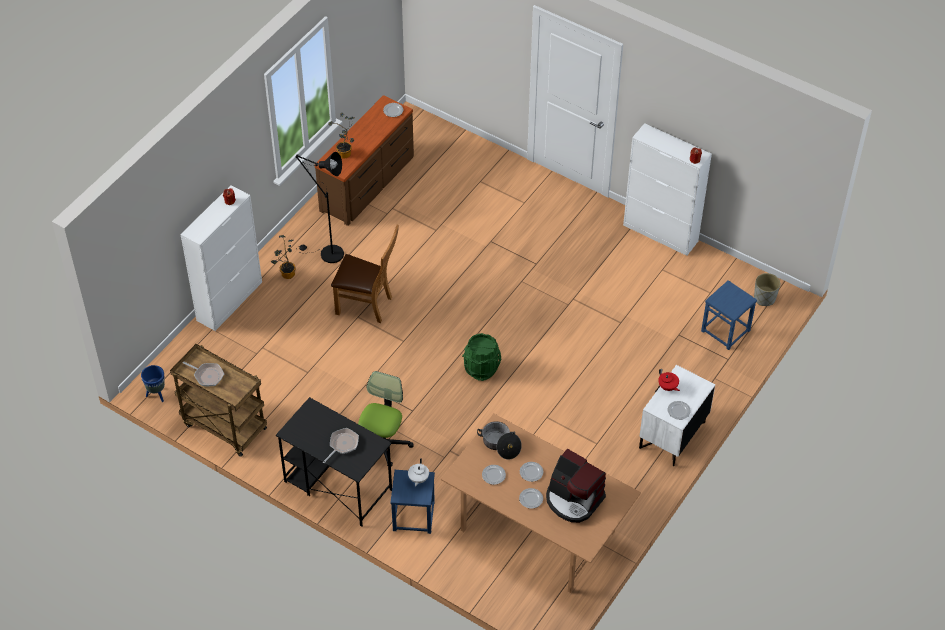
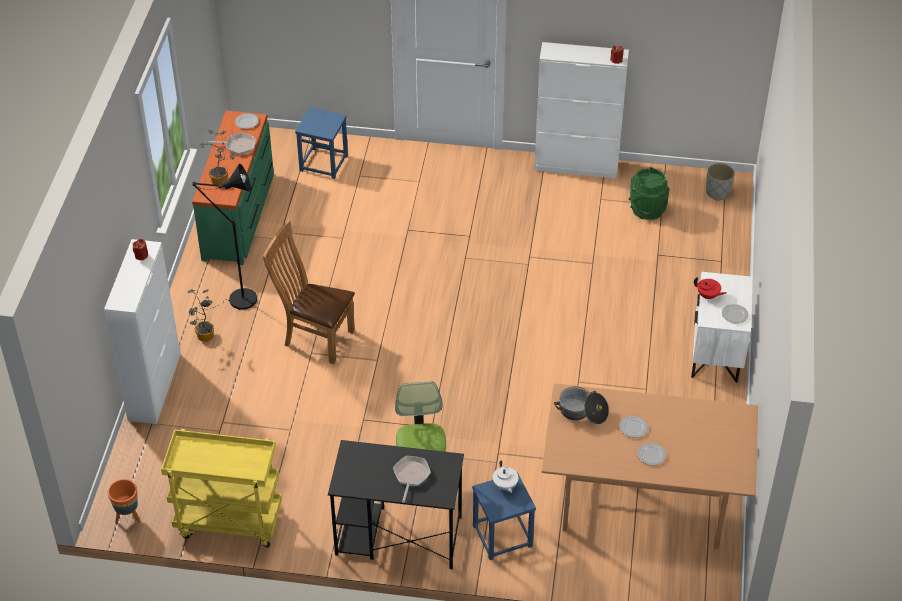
camera: 25 degrees left, 5 degrees down
blue planter [141,365,165,402] -> orange planter [108,479,141,524]
brown cart [170,344,267,457] -> yellow cart [161,429,282,547]
frying pan [183,362,224,386] -> frying pan moved to [208,132,256,155]
brown dresser [315,95,414,226] -> green dresser [192,111,274,265]
brown chair [331,225,399,323] -> brown chair turned 150 degrees counterclockwise [263,220,355,364]
green bucket [462,333,501,381] -> green bucket moved to [629,167,670,220]
plate [482,465,506,485] -> none
coffee machine [546,449,606,523] -> none
blue stool [701,280,757,350] -> blue stool moved to [295,108,348,179]

